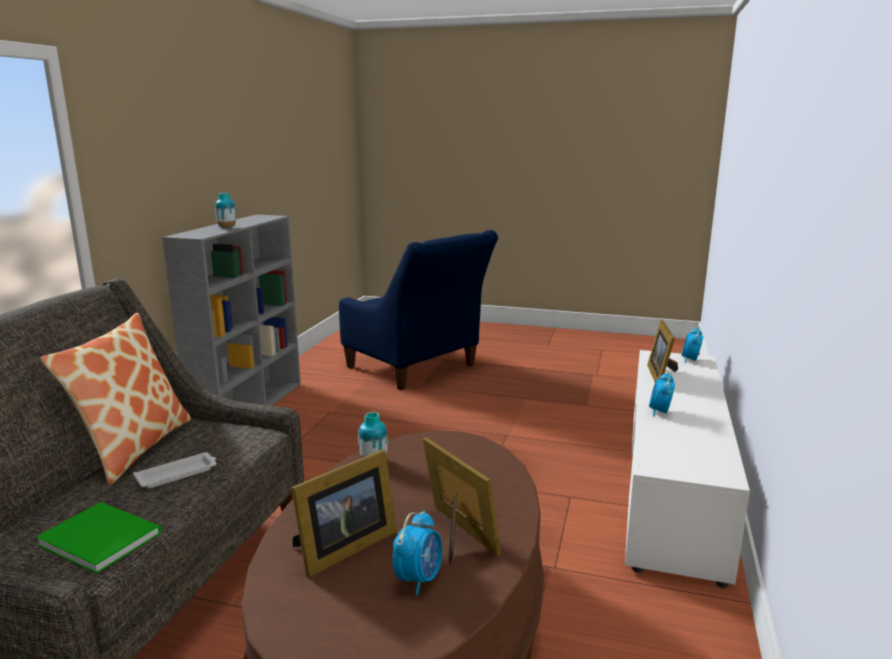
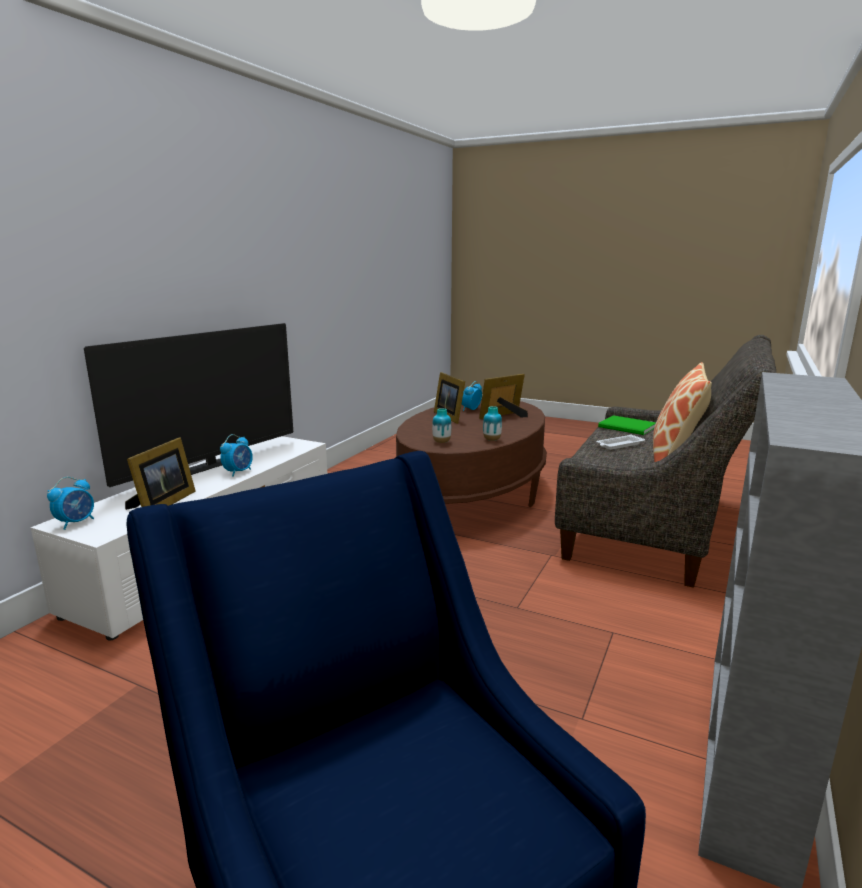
camera: 170 degrees left, 0 degrees up
vase [215,193,236,228] -> vase moved to [432,408,451,443]
none -> television [84,323,293,487]

